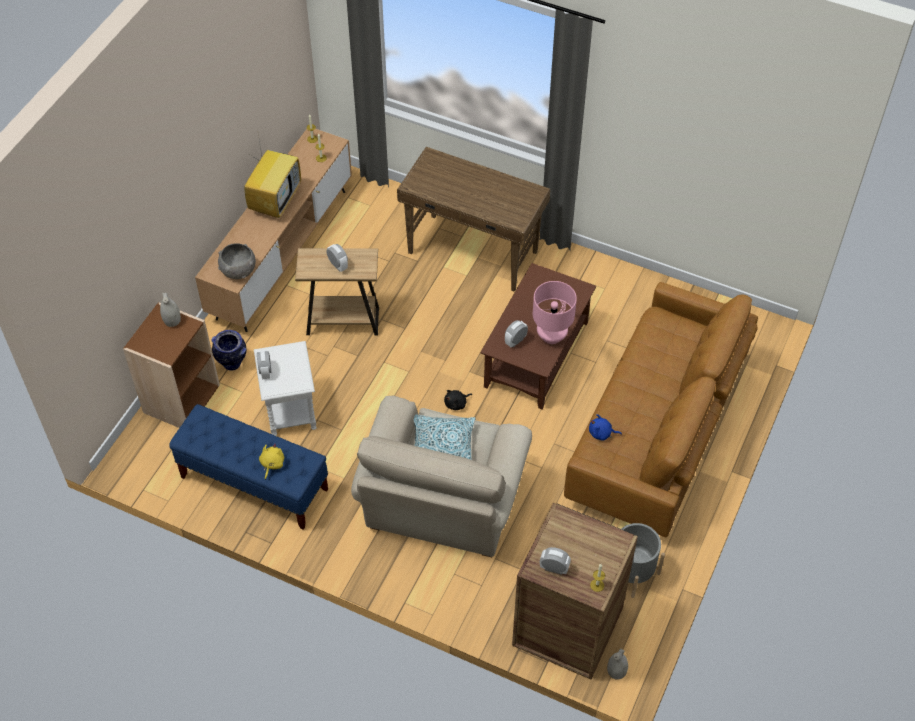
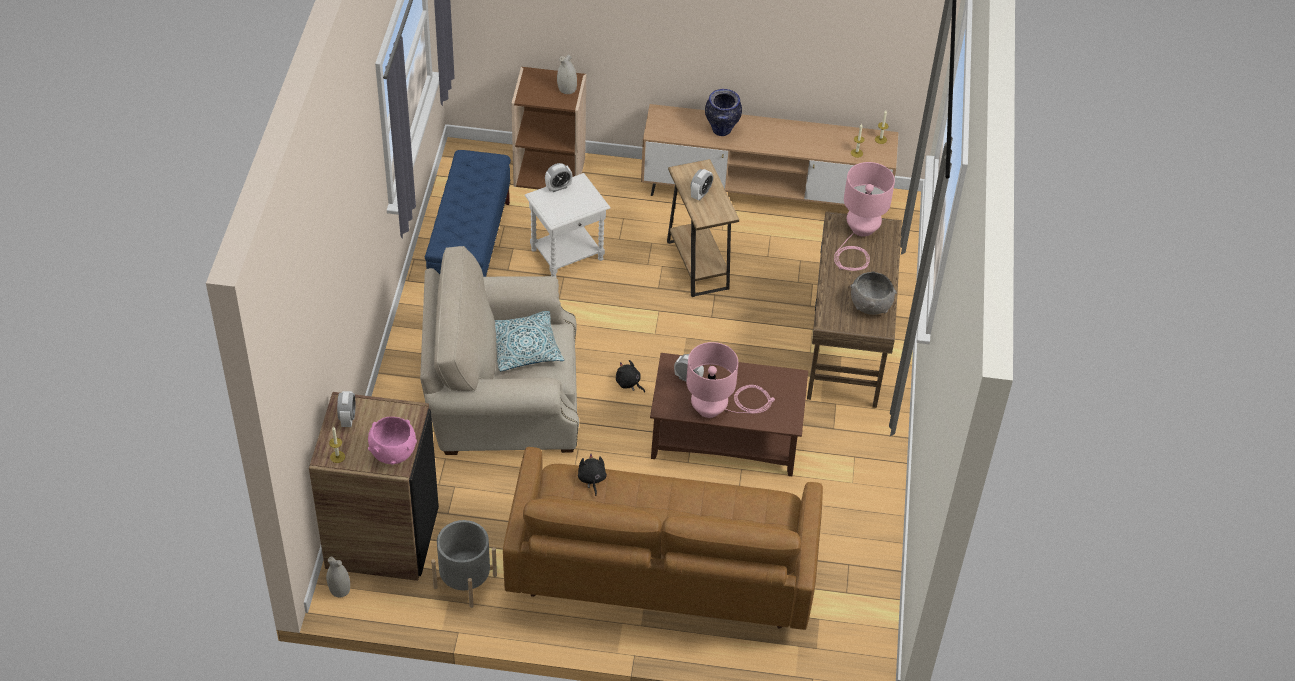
camera: 70 degrees right, 5 degrees down
vase [211,330,246,371] -> vase moved to [705,89,742,136]
grey bowl [218,243,256,279] -> grey bowl moved to [850,271,897,315]
television [244,135,301,218] -> none
yellow plush toy [259,443,284,480] -> none
blue plush toy [589,414,622,441] -> black plush toy [578,454,607,496]
none -> pink bowl [368,417,417,465]
none -> pink table lamp [834,162,895,271]

